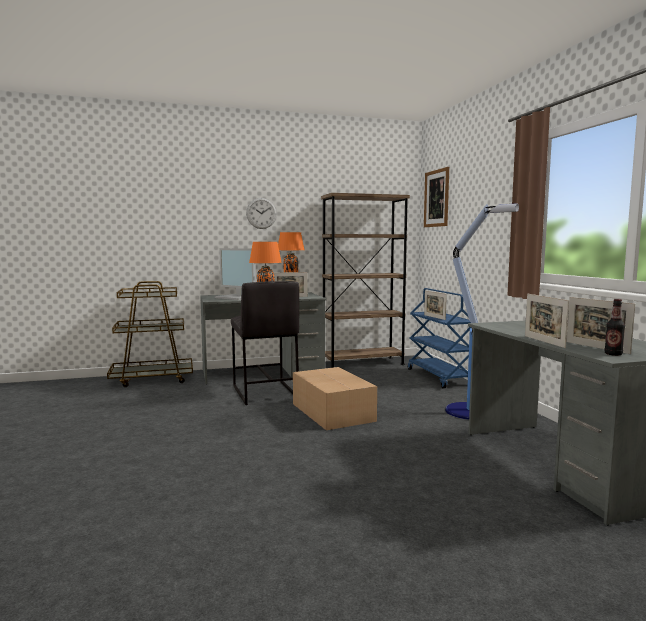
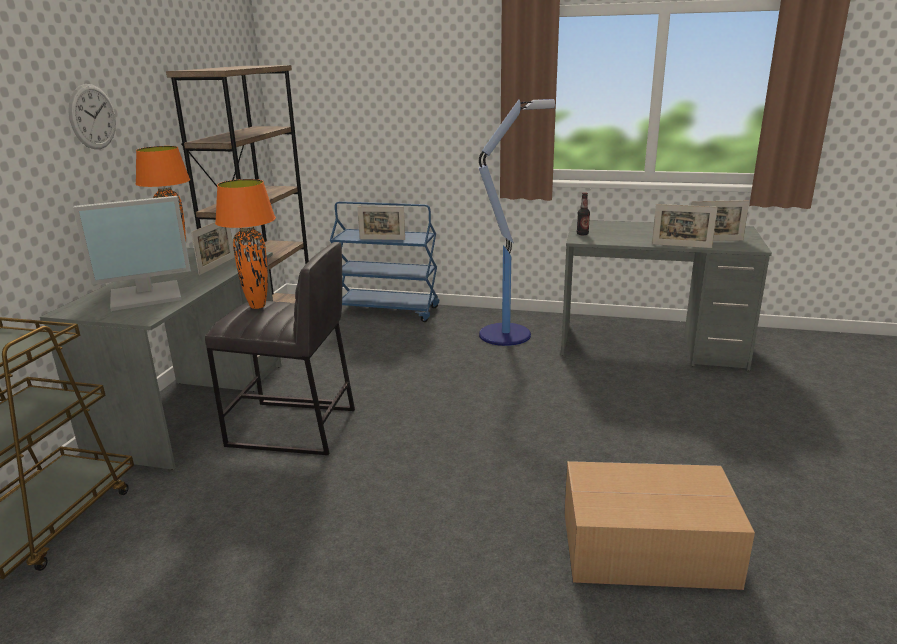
camera: 60 degrees left, 15 degrees up
cardboard box [293,367,377,430] -> cardboard box moved to [564,461,755,590]
picture [424,167,449,227] -> none
bottle [604,299,625,356] -> bottle moved to [577,192,590,235]

